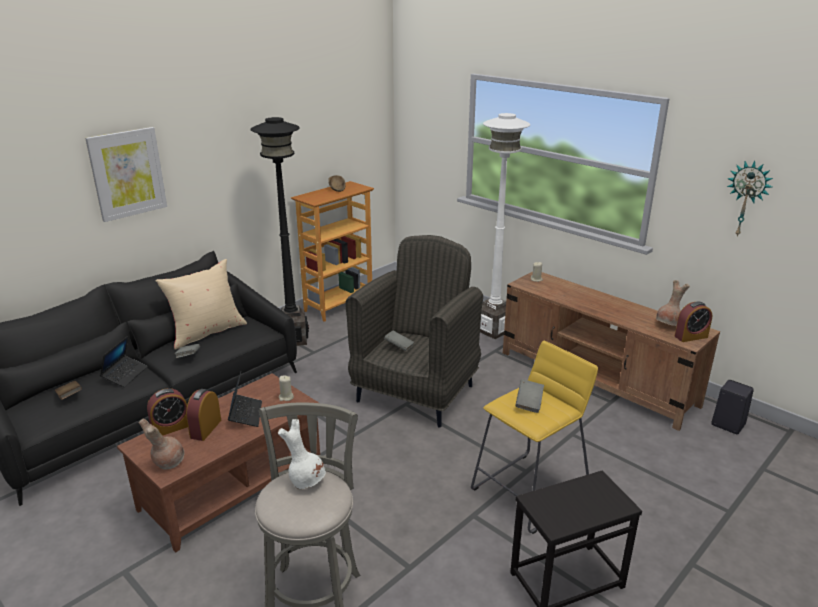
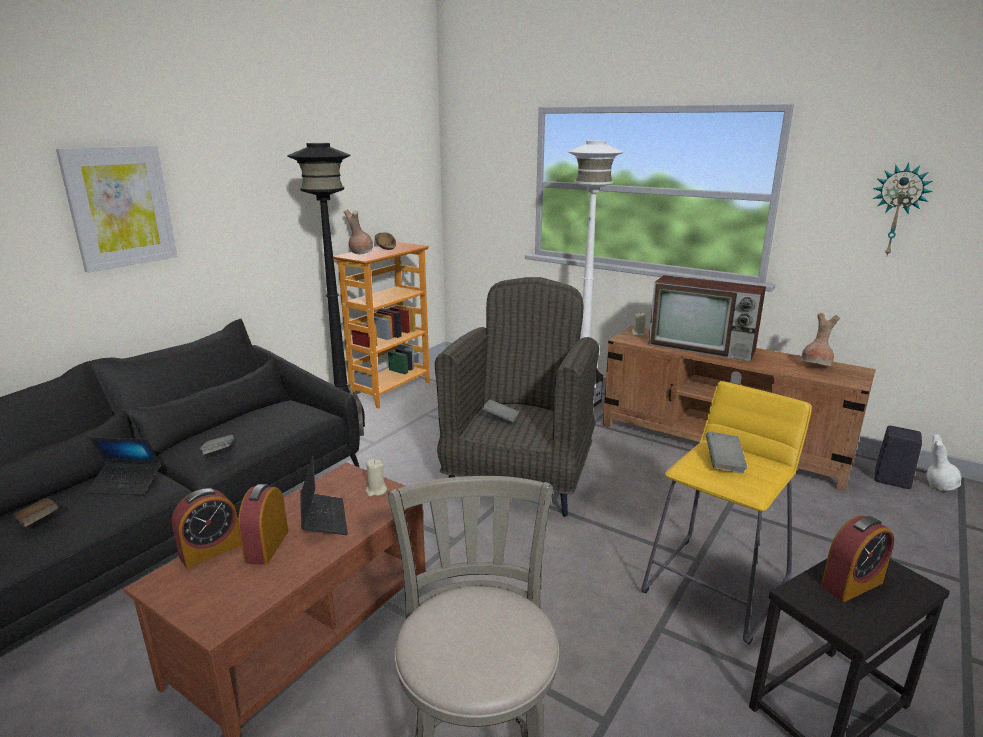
camera: 10 degrees left, 5 degrees down
laptop [100,336,147,387] -> laptop turned 90 degrees clockwise [87,437,162,495]
brown vase [139,419,185,470] -> brown vase moved to [344,209,373,254]
beige pillow [156,259,247,350] -> none
white vase [278,419,326,490] -> white vase moved to [926,434,961,491]
alarm clock [675,302,712,342] -> alarm clock moved to [821,515,894,602]
none -> television [648,275,766,361]

